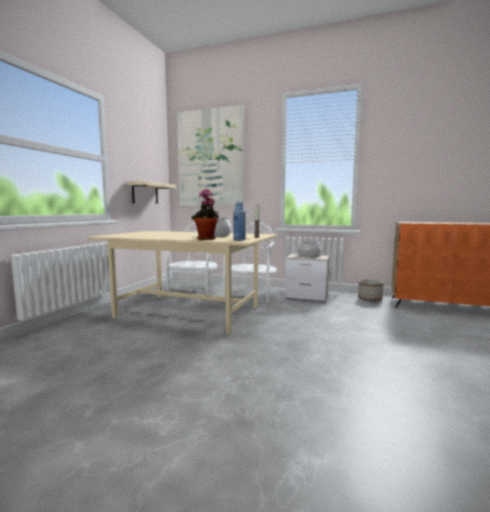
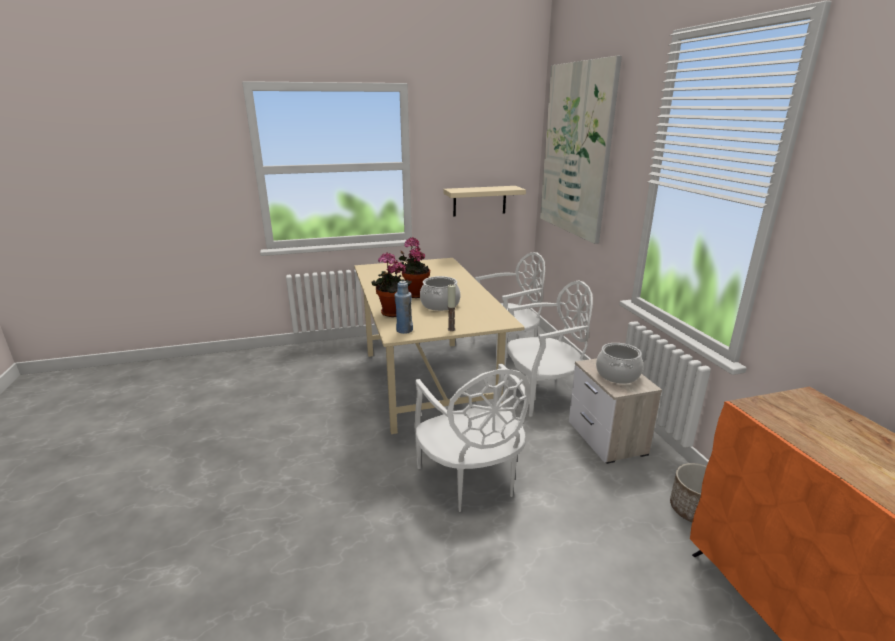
camera: 55 degrees right, 15 degrees up
none -> potted plant [399,237,430,298]
none -> white chair [414,364,530,512]

